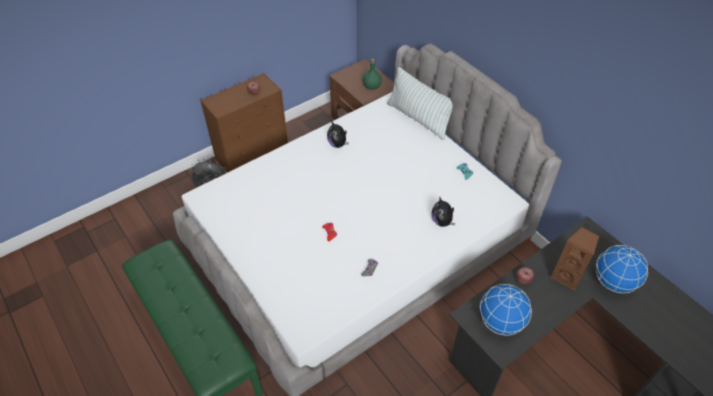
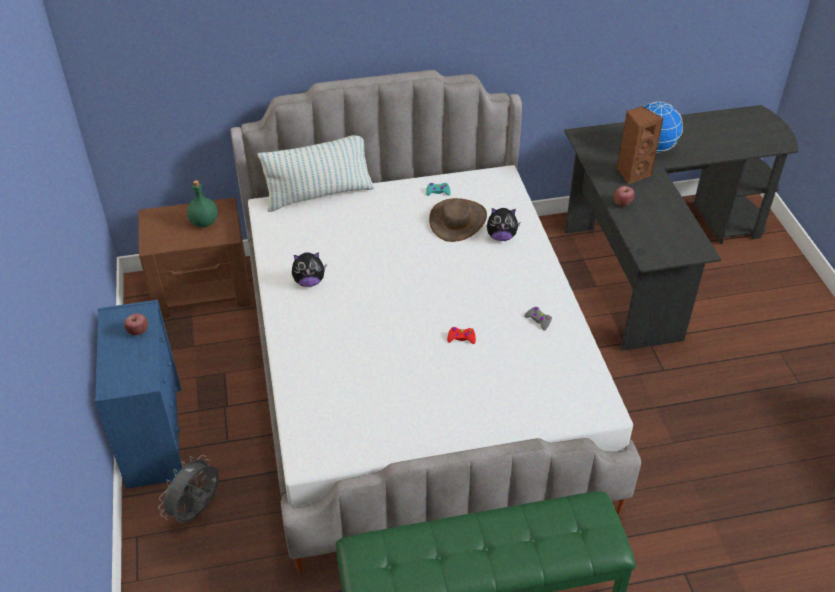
camera: 65 degrees left, 5 degrees down
brown dresser [200,73,288,172] -> blue dresser [95,300,183,489]
globe [480,284,532,336] -> none
none -> brown hat [429,198,487,242]

